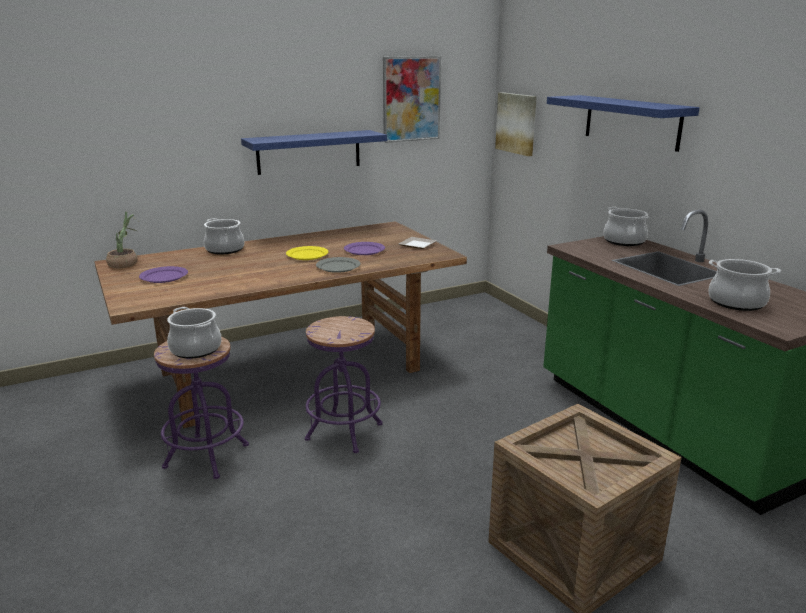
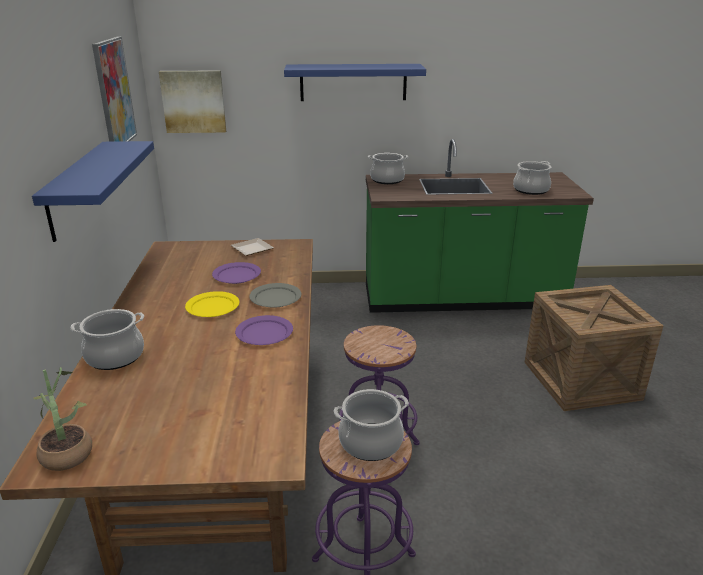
camera: 65 degrees left, 5 degrees up
purple plate [139,266,188,283] -> purple plate moved to [235,315,293,345]

